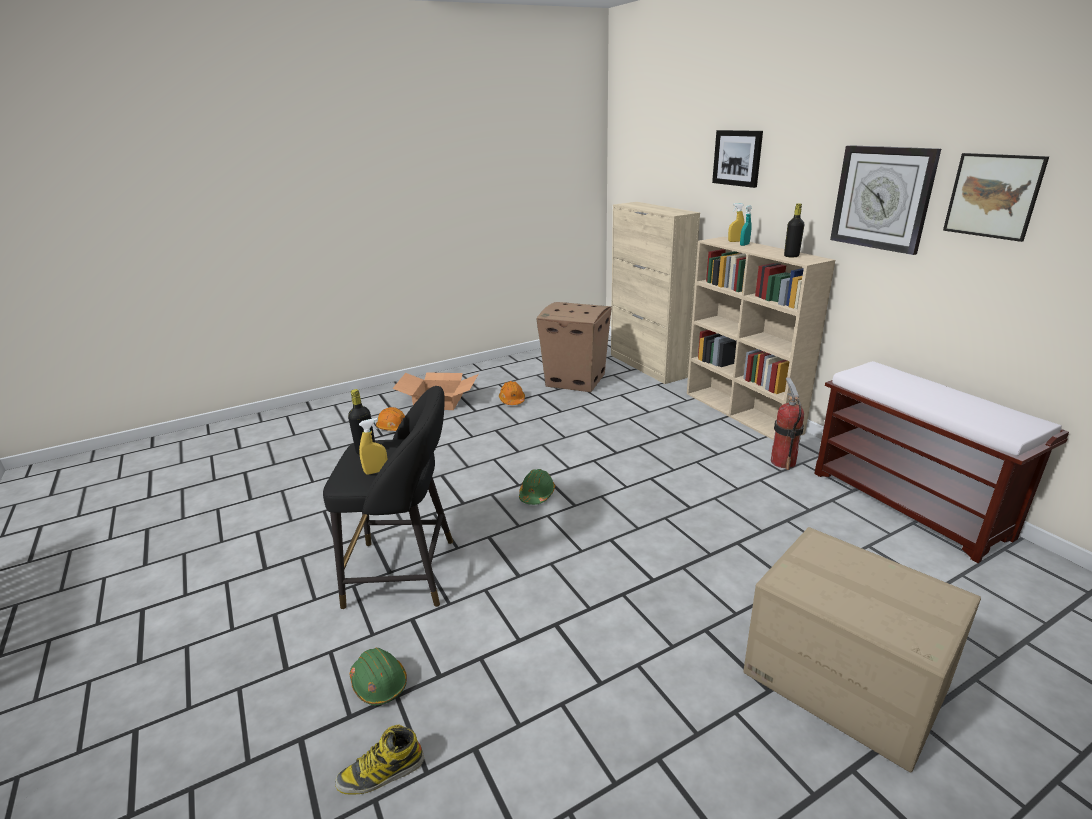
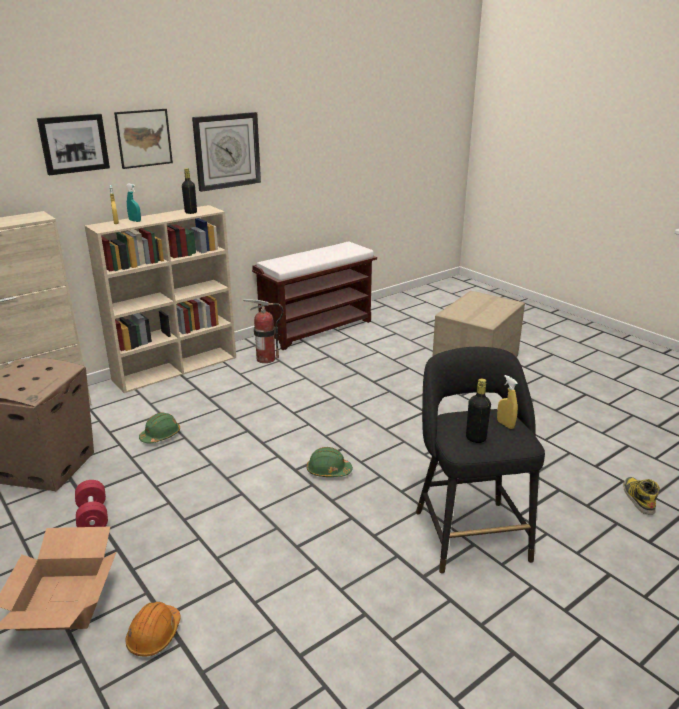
camera: 100 degrees left, 0 degrees up
boot [335,724,424,795] -> boot turned 150 degrees counterclockwise [623,477,660,515]
green hard hat [350,648,407,705] -> green hard hat moved to [139,412,180,443]
orange hard hat [499,381,525,405] -> red dumbbell [75,480,108,527]
picture [943,153,1049,242] -> picture moved to [114,109,173,169]

